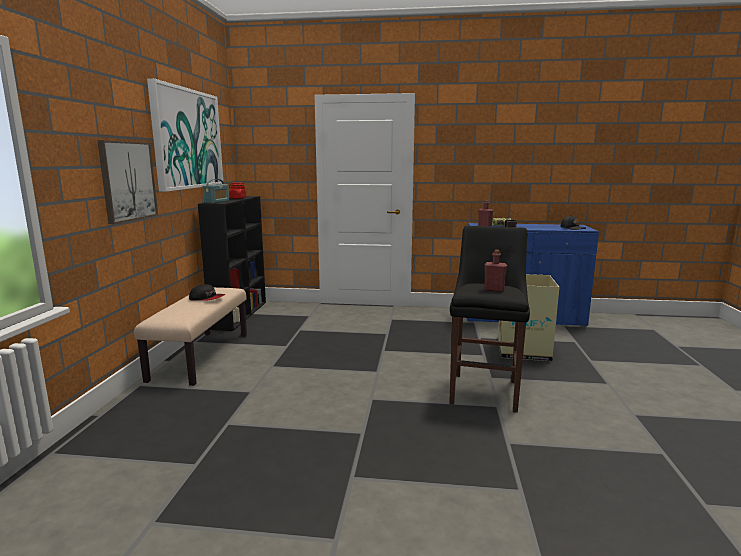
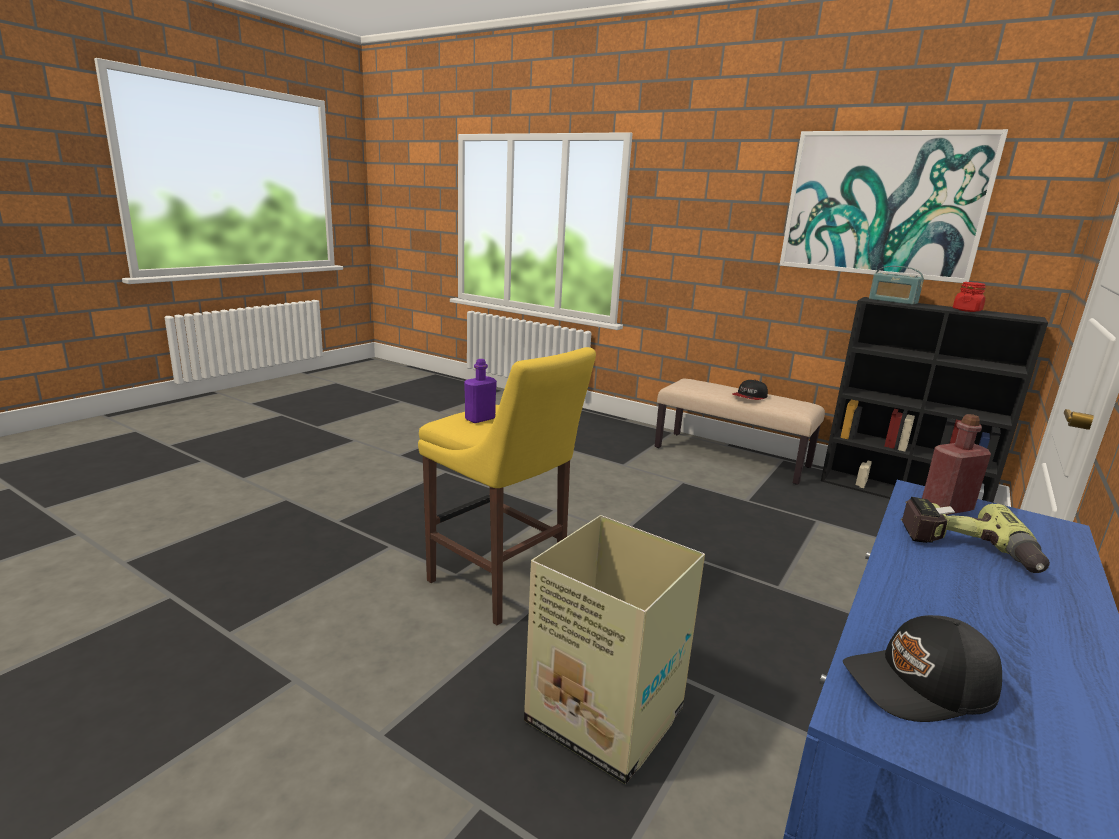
camera: 115 degrees right, 5 degrees up
picture [97,140,158,224] -> none
black stool [449,226,530,413] -> yellow stool [418,347,596,626]
red bottle [484,250,507,292] -> purple bottle [464,359,497,423]

